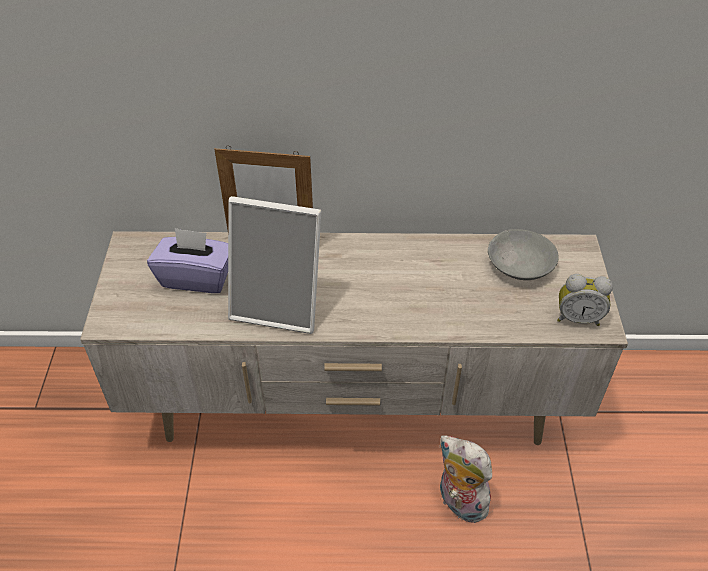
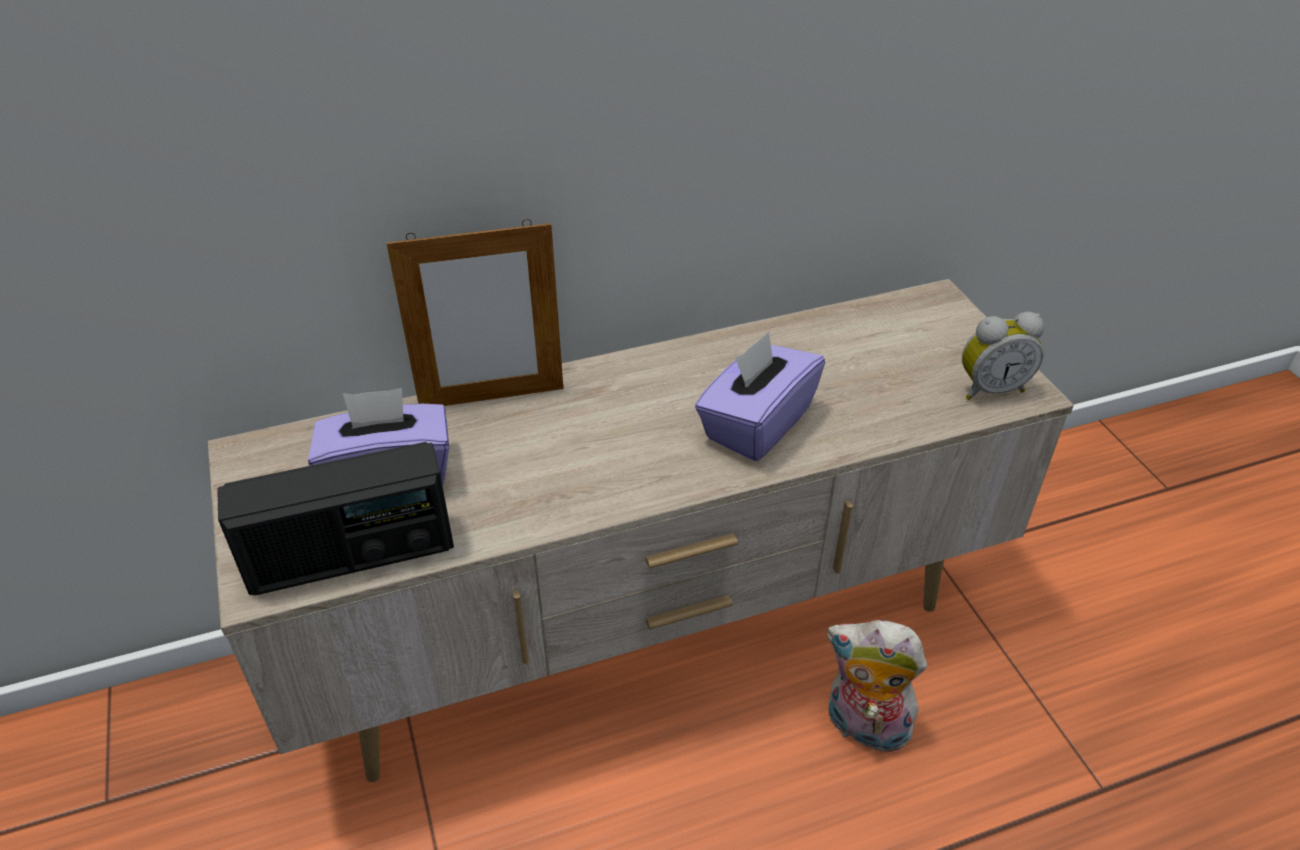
camera: 20 degrees left, 5 degrees down
picture frame [228,196,321,334] -> none
grey bowl [488,229,559,280] -> none
none -> radio [217,442,454,596]
none -> purple tissue box [695,331,825,461]

